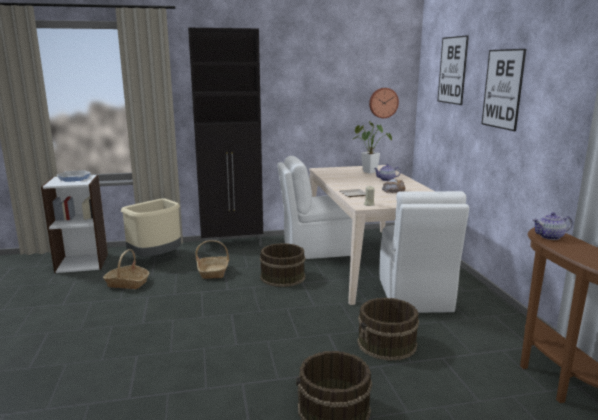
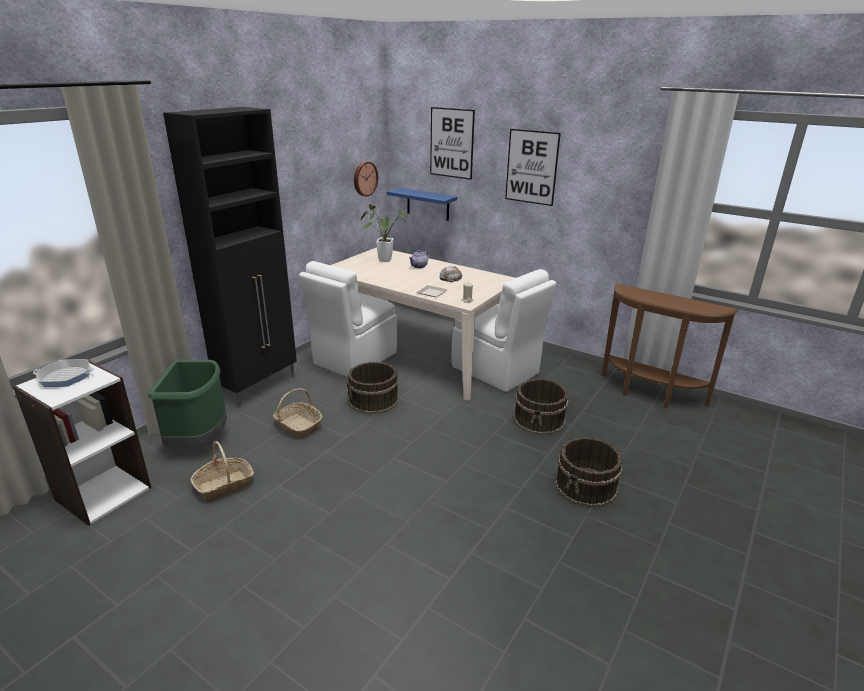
camera: 45 degrees left, 10 degrees up
beige trash can [121,198,181,257] -> green trash can [149,360,227,447]
teapot [533,212,572,240] -> none
none -> blue shelf [387,188,458,221]

